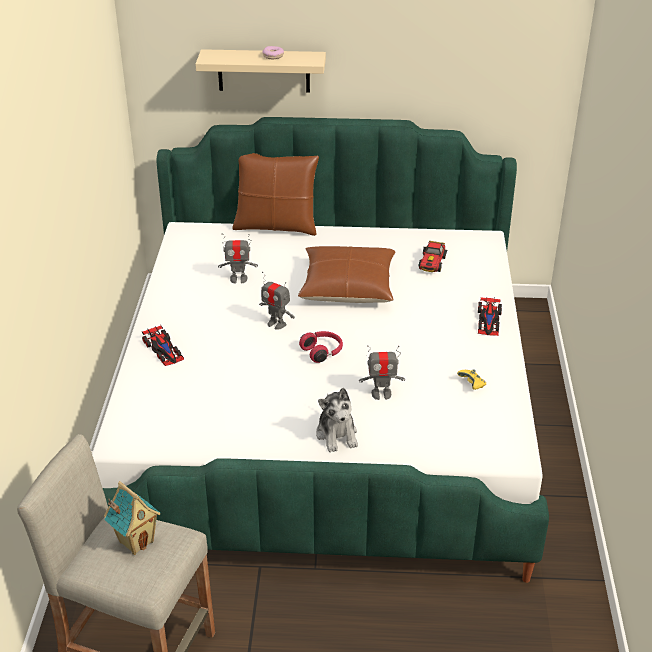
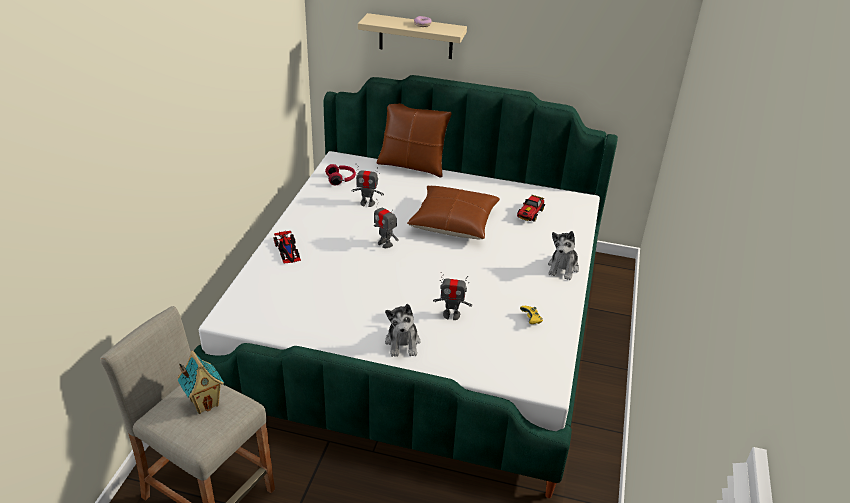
camera: 10 degrees right, 0 degrees up
red headphones [299,331,343,363] -> red headphones moved to [325,164,356,185]
toy car [478,298,502,336] -> plush toy [548,231,579,280]

